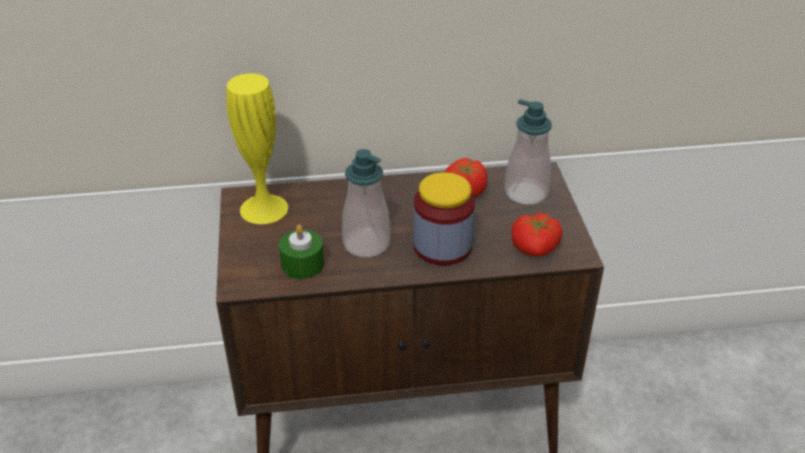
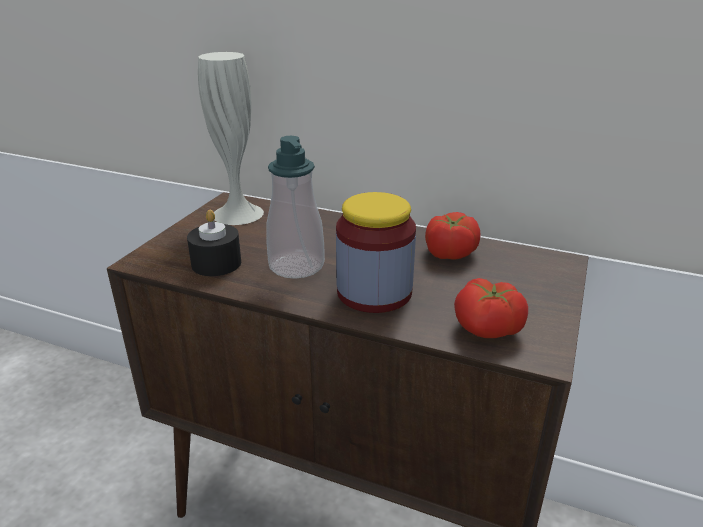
camera: 30 degrees right, 10 degrees down
yellow vase [226,73,288,224] -> white vase [198,52,264,225]
green candle [279,225,324,279] -> black candle [187,210,241,276]
soap dispenser [505,99,552,205] -> none

